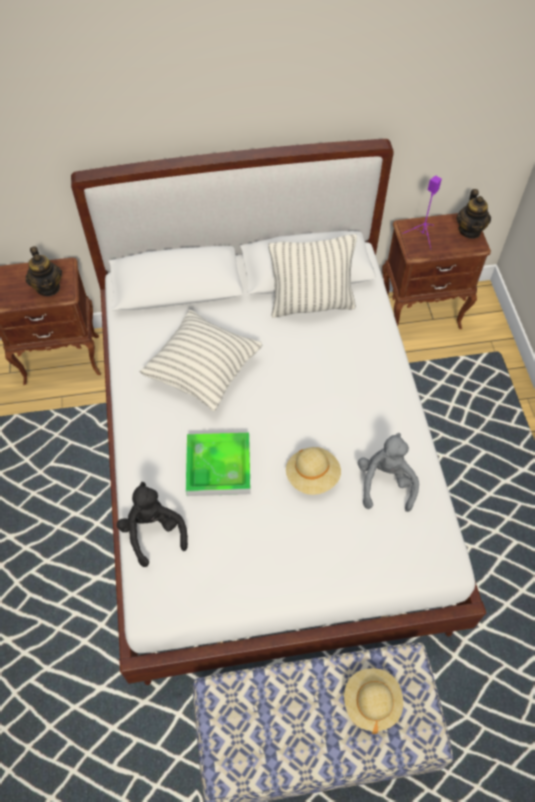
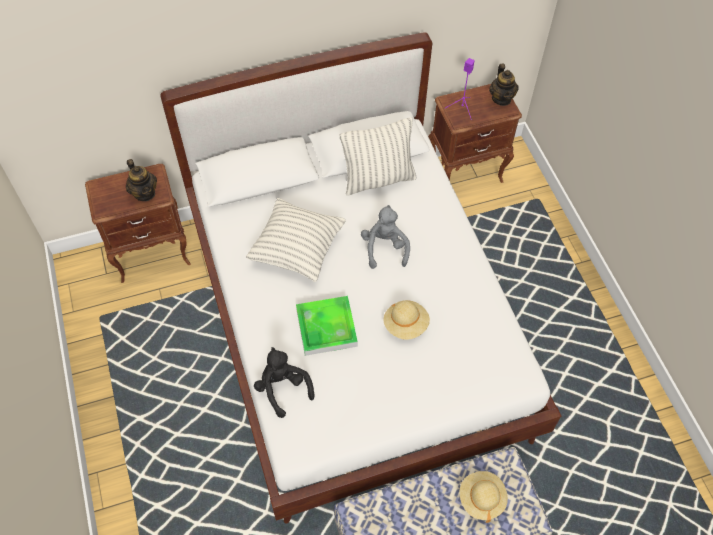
camera: 10 degrees left, 0 degrees up
grey plush toy [358,432,419,512] -> grey plush toy moved to [361,205,410,269]

